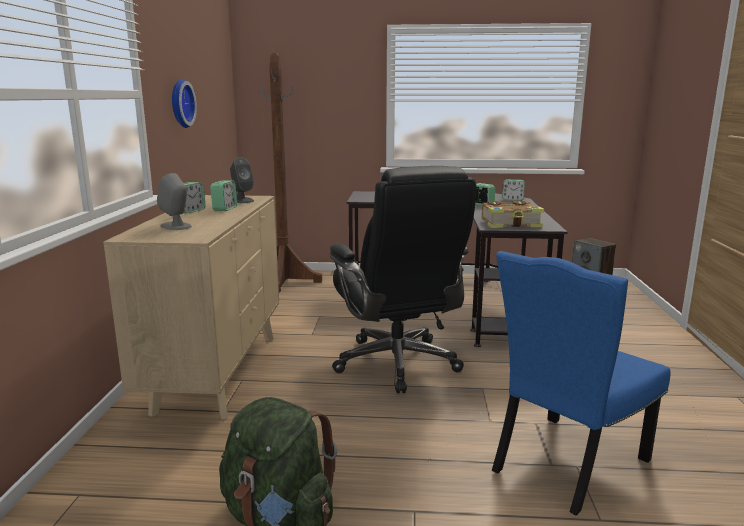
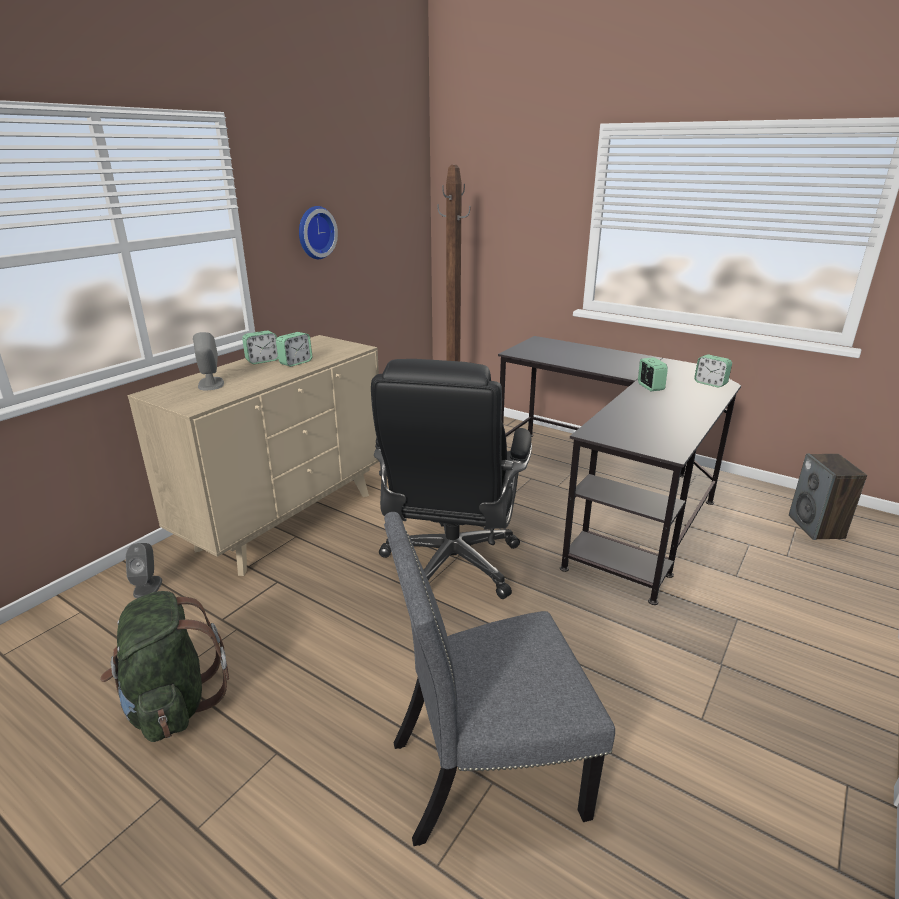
camera: 30 degrees right, 10 degrees up
grey speaker [230,157,254,203] -> grey speaker moved to [125,543,162,598]
book [482,201,544,228] -> none
blue chair [492,251,671,516] -> grey chair [384,512,615,846]

